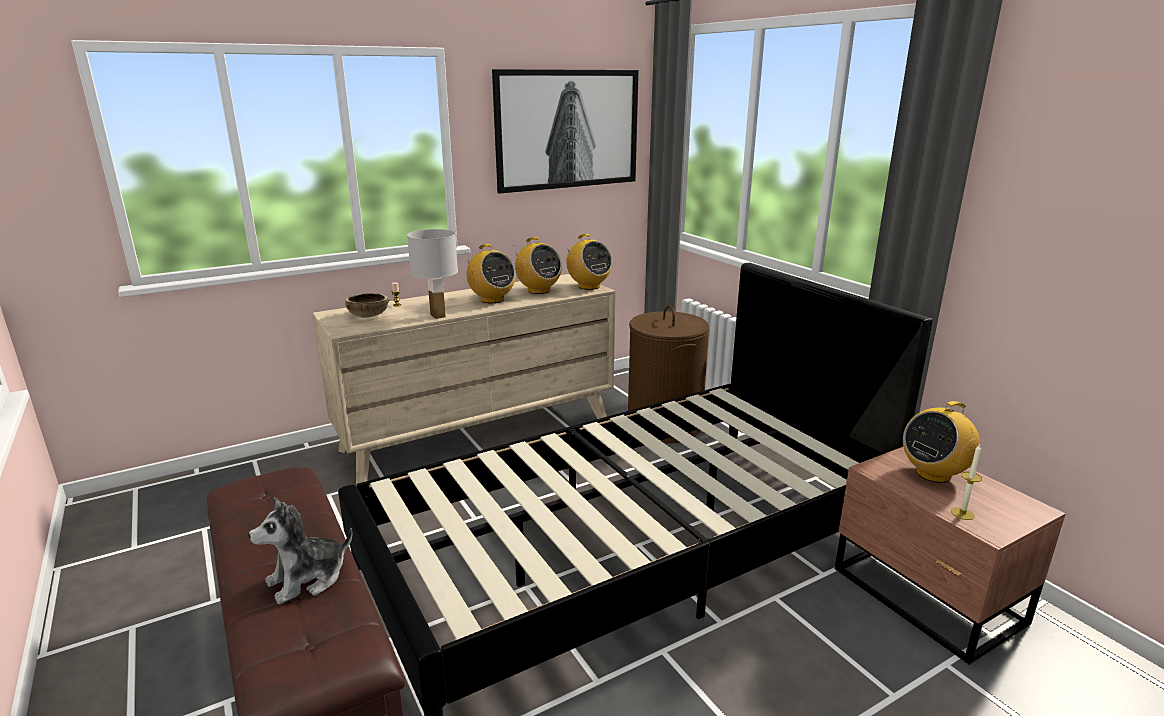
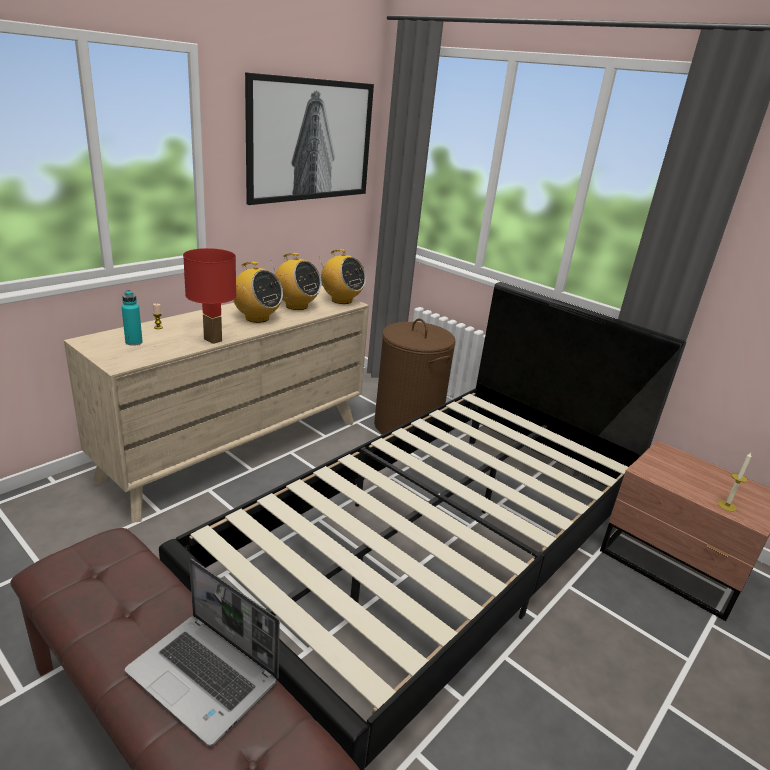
camera: 20 degrees left, 5 degrees up
plush toy [248,497,353,604] -> laptop [125,559,280,746]
brown bowl [345,293,389,318] -> turquoise bottle [121,290,143,346]
white table lamp [407,229,458,319] -> red table lamp [183,248,237,344]
radio [903,401,980,483] -> none

